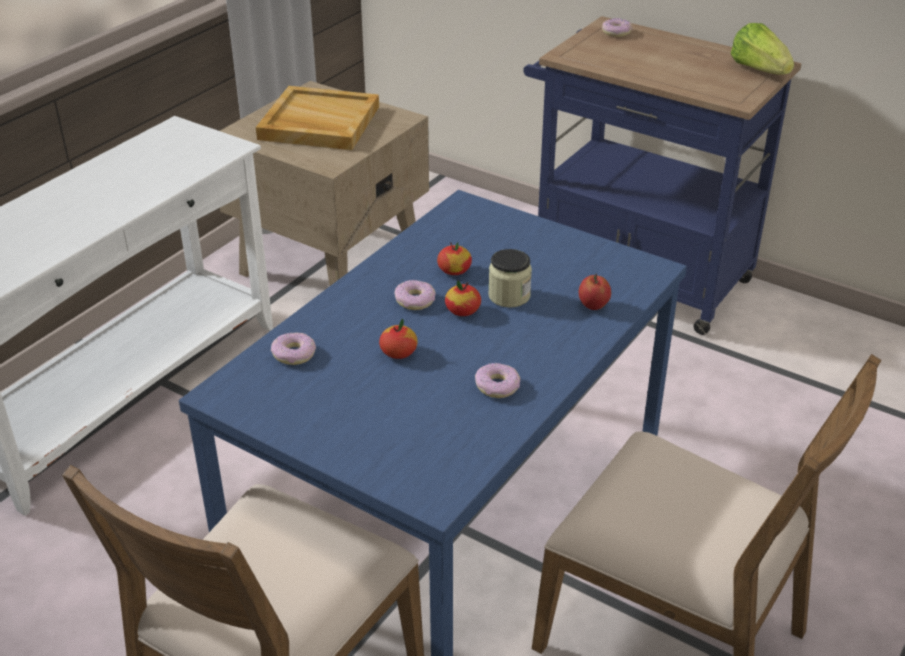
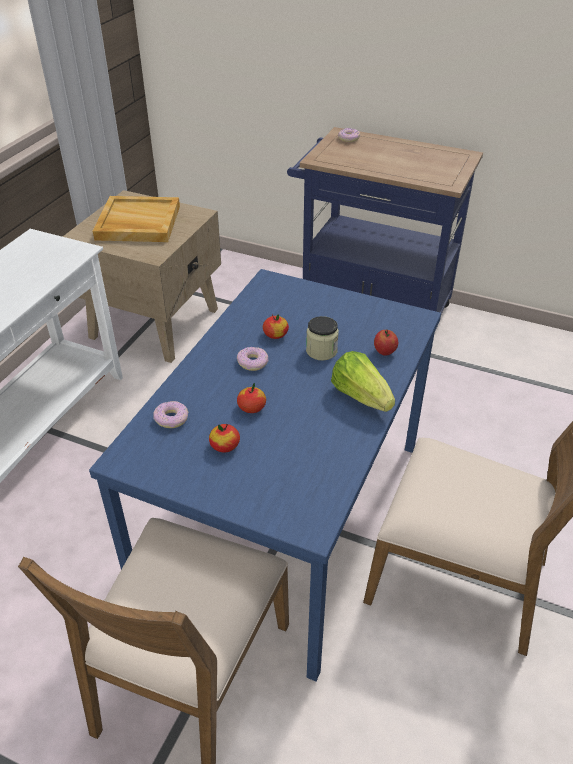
camera: 10 degrees left, 5 degrees up
apple [445,281,481,316] -> apple moved to [209,424,240,453]
donut [475,363,520,398] -> none
lettuce [731,23,794,75] -> lettuce moved to [331,351,395,412]

